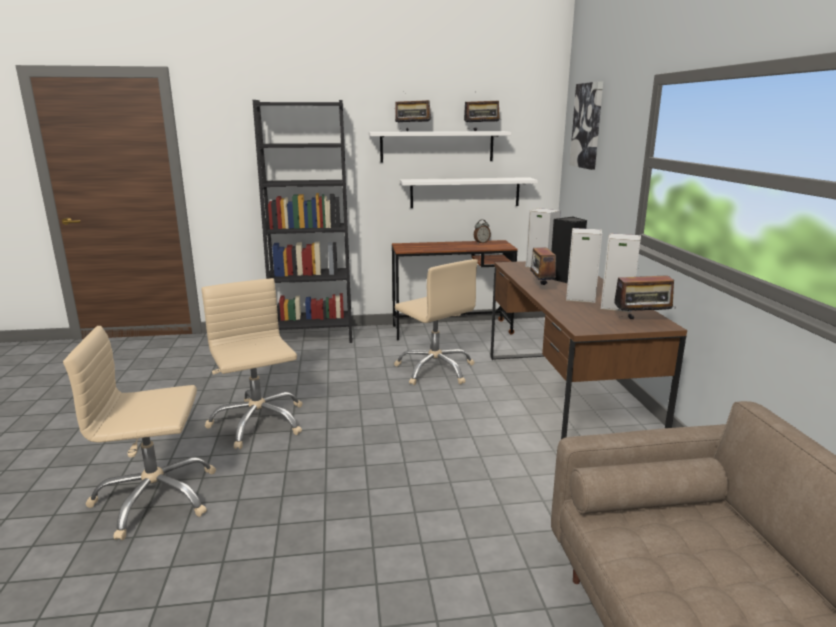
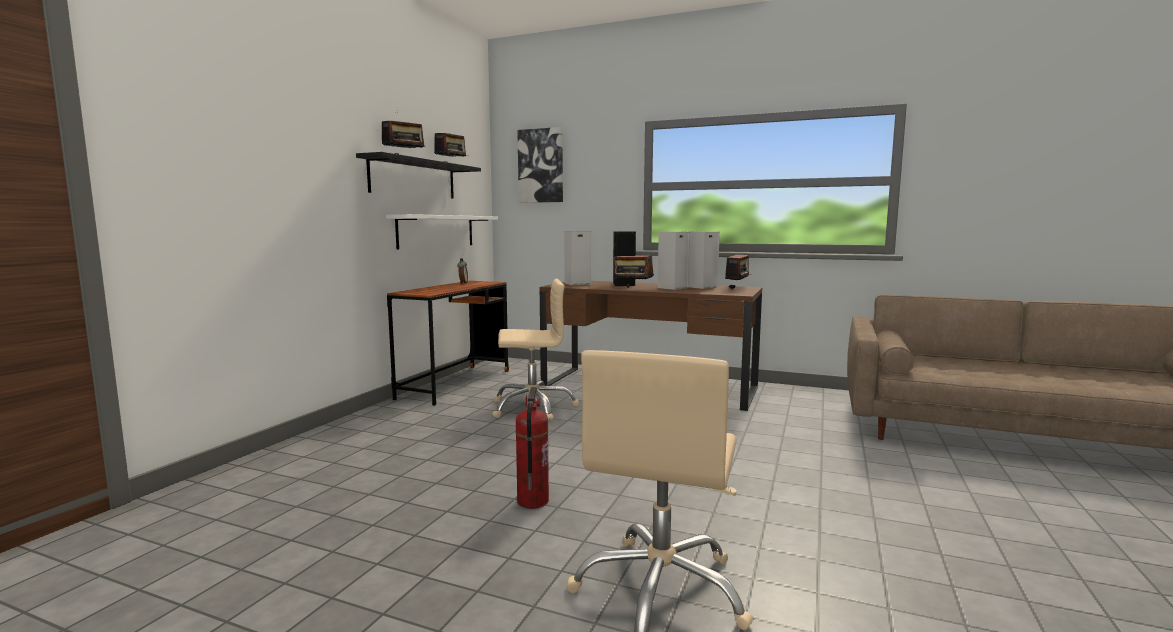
camera: 60 degrees left, 10 degrees down
beige office chair [201,278,302,449] -> fire extinguisher [515,387,549,509]
black bookcase [253,100,352,343] -> none
white shelf [369,131,511,162] -> black shelf [356,152,481,199]

